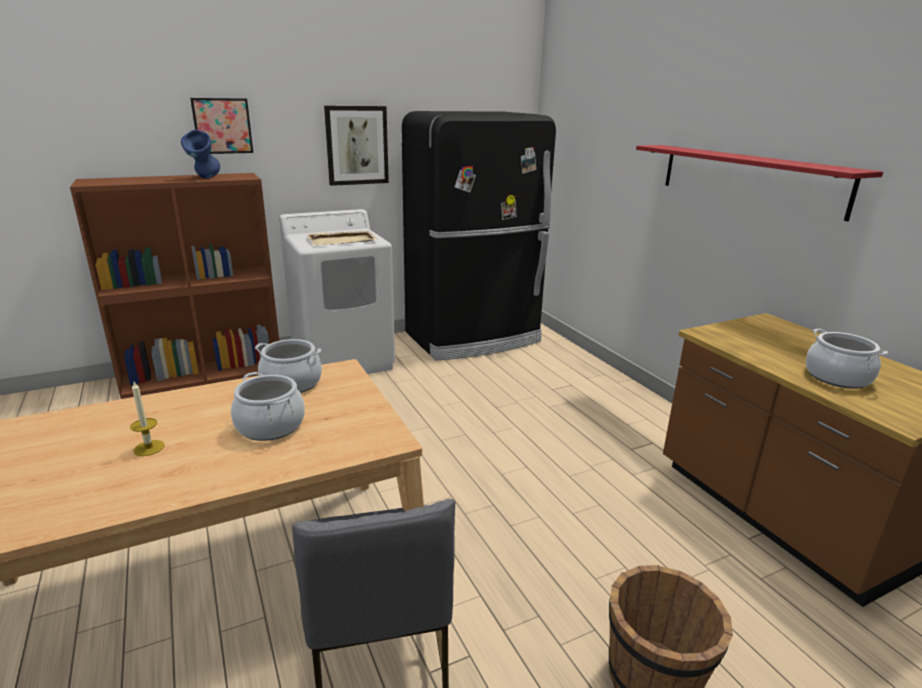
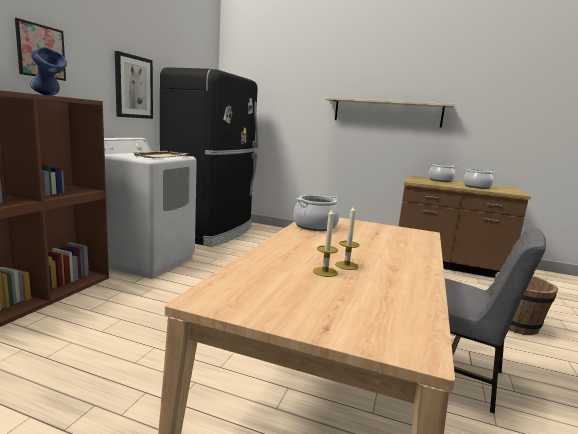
camera: 45 degrees left, 10 degrees down
cooking pot [231,372,305,441] -> cooking pot moved to [428,163,457,182]
red shelf [636,145,883,221] -> beige shelf [325,97,455,128]
none -> candle [313,208,338,277]

